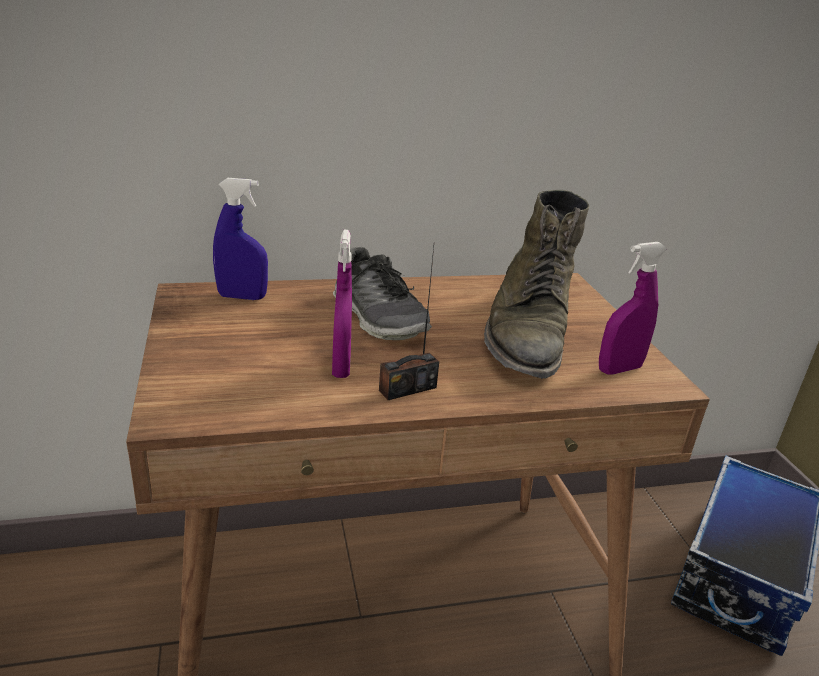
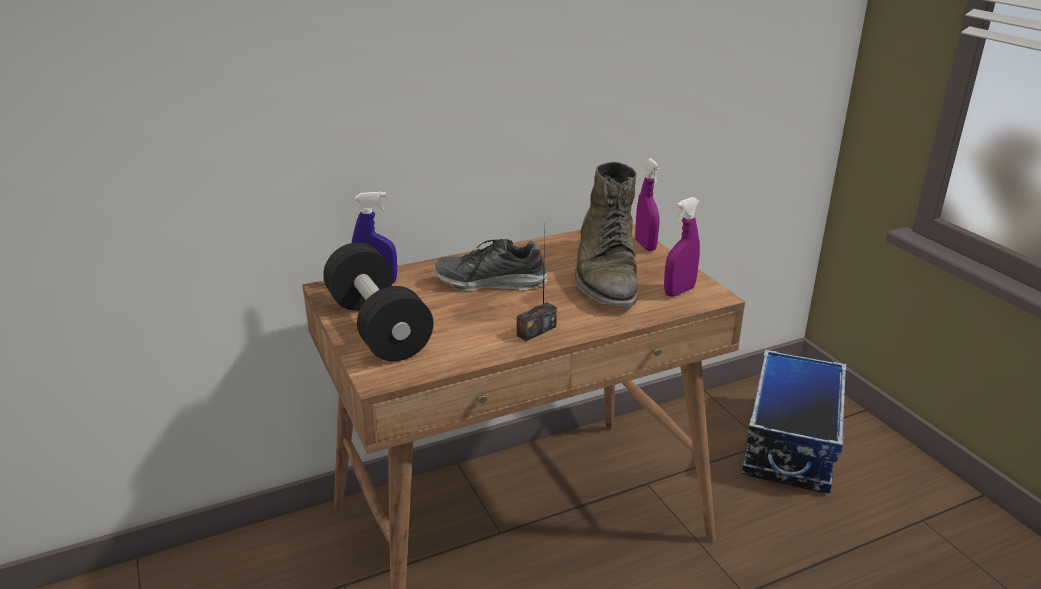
camera: 10 degrees left, 0 degrees up
purple spray bottle [332,230,352,378] -> purple spray bottle moved to [635,158,660,251]
shoe [333,247,432,340] -> shoe turned 135 degrees clockwise [434,239,547,291]
none -> black dumbbell [323,242,433,361]

